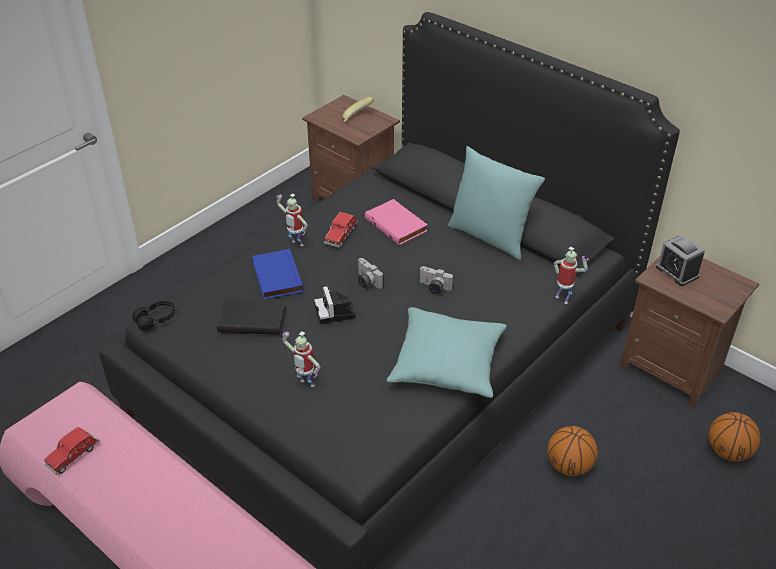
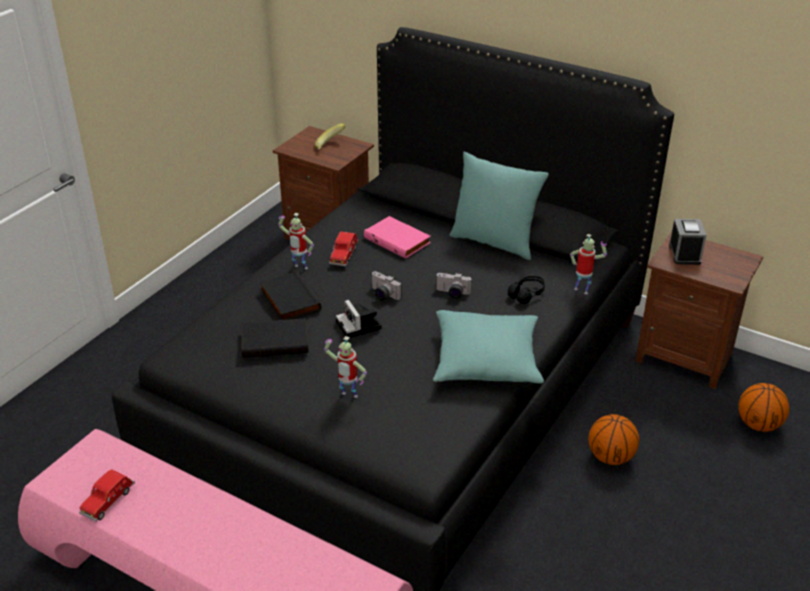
camera: 10 degrees left, 5 degrees down
black headphones [132,301,175,331] -> black headphones moved to [508,276,545,304]
blue book [252,249,304,299] -> black book [260,271,321,320]
alarm clock [656,234,705,286] -> alarm clock turned 135 degrees counterclockwise [669,219,707,265]

